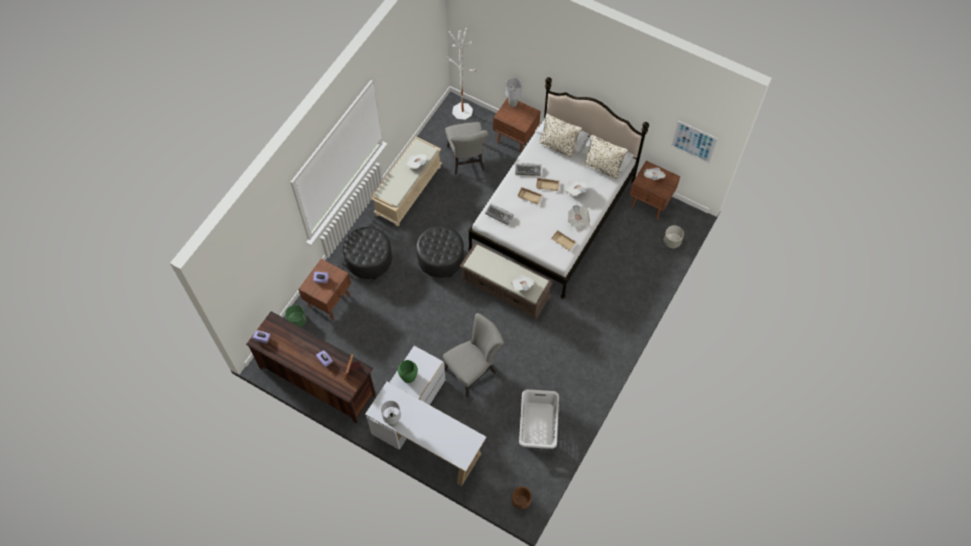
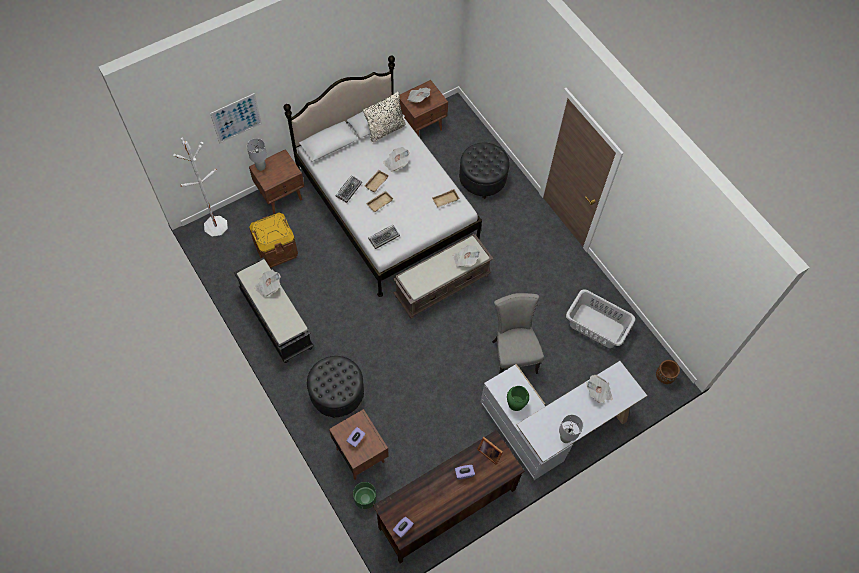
camera: 65 degrees left, 0 degrees up
beige bench [371,137,442,226] -> black bench [234,257,314,363]
black ottoman [416,226,464,278] -> black ottoman moved to [459,143,510,199]
grey chair [445,122,488,175] -> brown storage box [249,212,298,268]
beige pillow [539,113,582,157] -> none
newspaper [568,205,590,233] -> newspaper moved to [586,375,613,403]
grey planter [664,225,684,248] -> none
picture [671,121,718,163] -> picture moved to [210,93,262,143]

